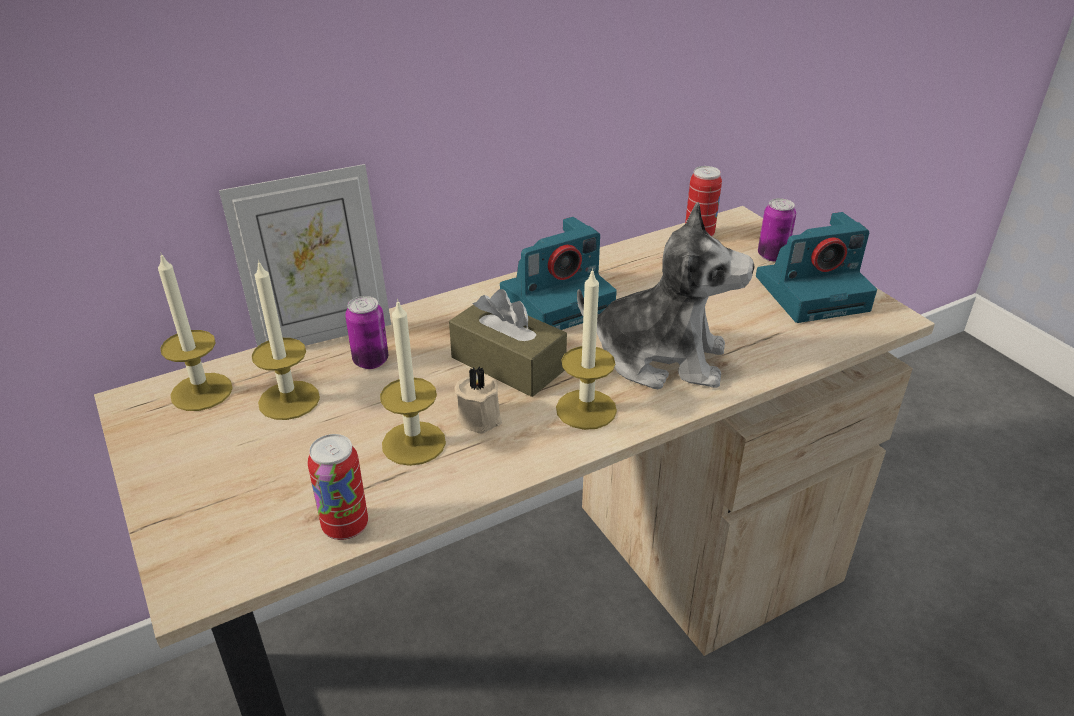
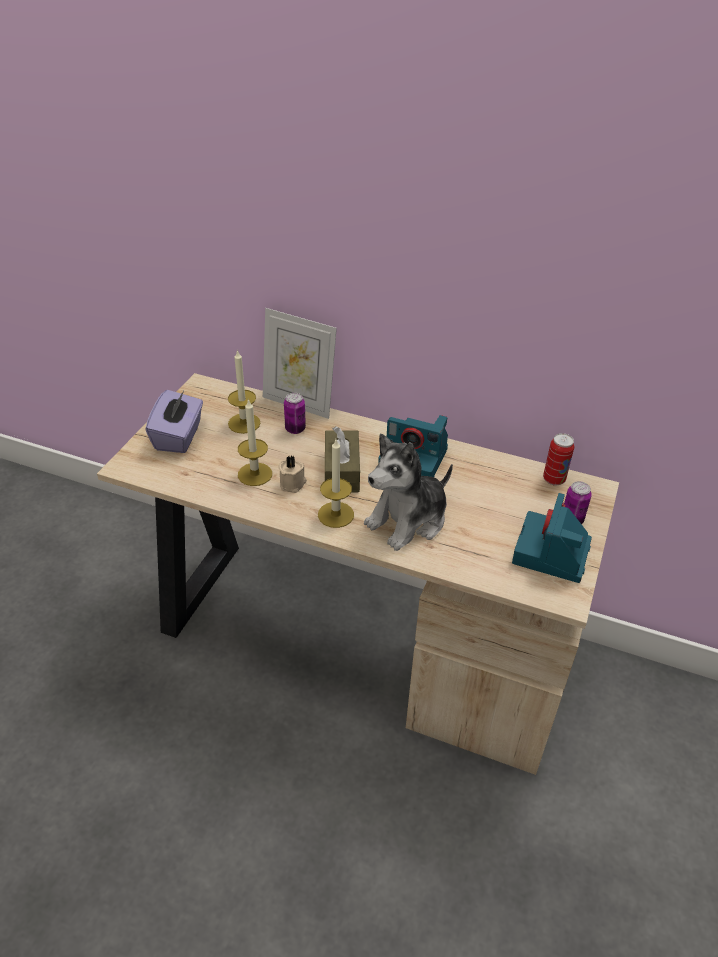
camera: 50 degrees right, 5 degrees up
candle [158,252,233,411] -> none
can [308,434,368,540] -> none
plush toy [577,202,754,390] -> plush toy turned 75 degrees clockwise [364,434,453,551]
camera [756,212,877,323] -> camera turned 75 degrees clockwise [512,493,592,583]
none -> purple tissue box [145,390,203,453]

